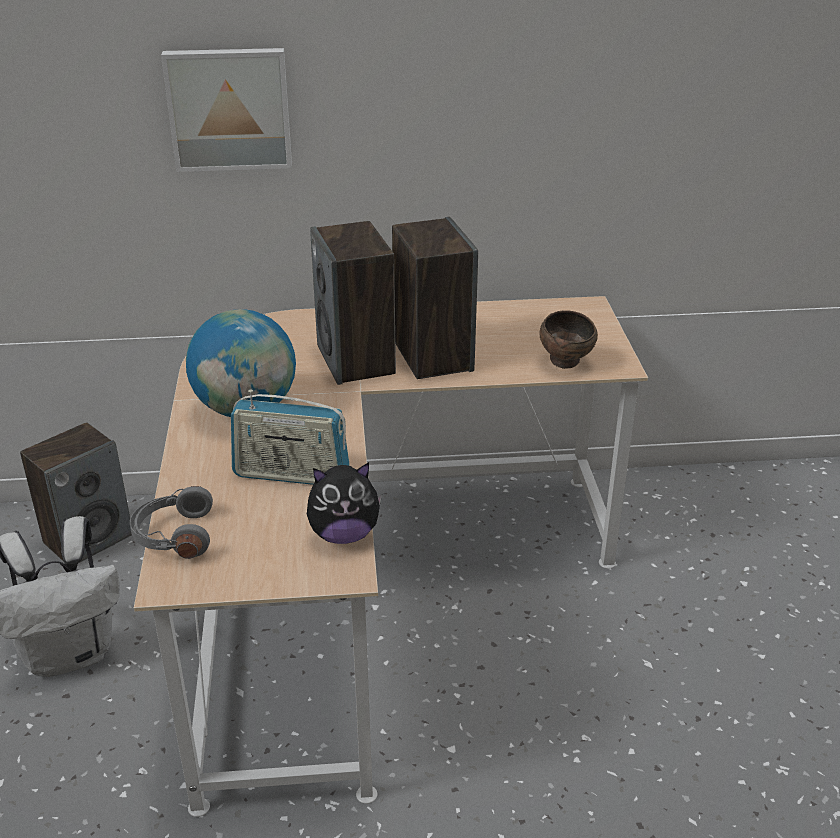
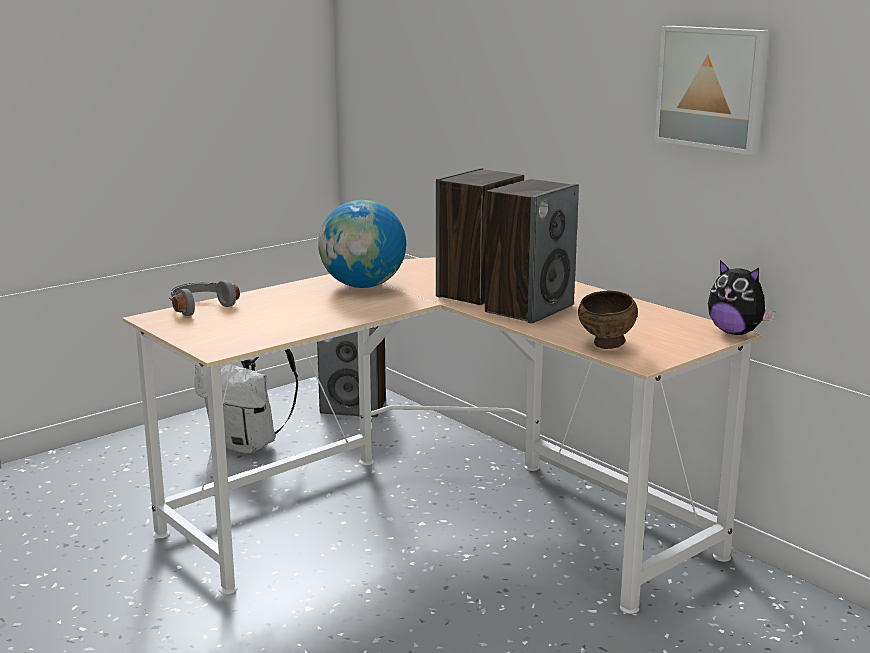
camera: 55 degrees right, 15 degrees down
picture [161,48,292,172] -> picture moved to [654,26,770,155]
radio [231,390,350,485] -> none
plush toy [307,462,382,544] -> plush toy moved to [708,260,775,335]

